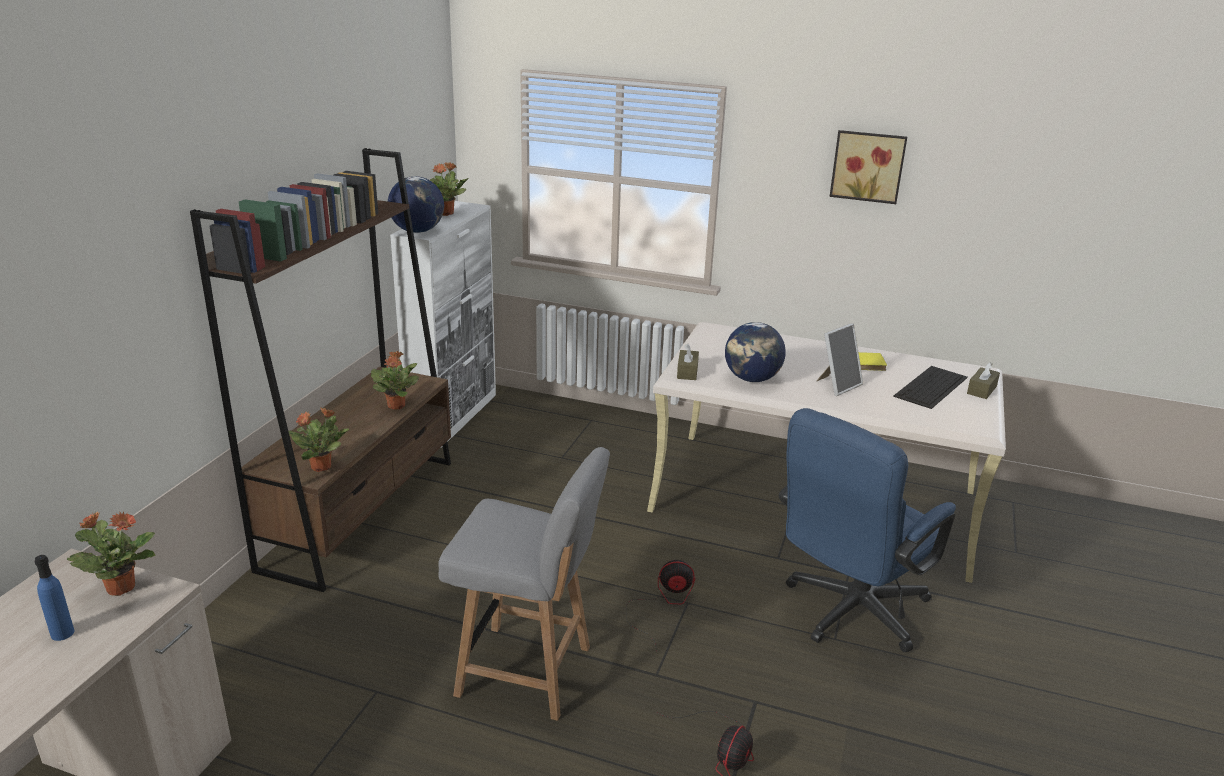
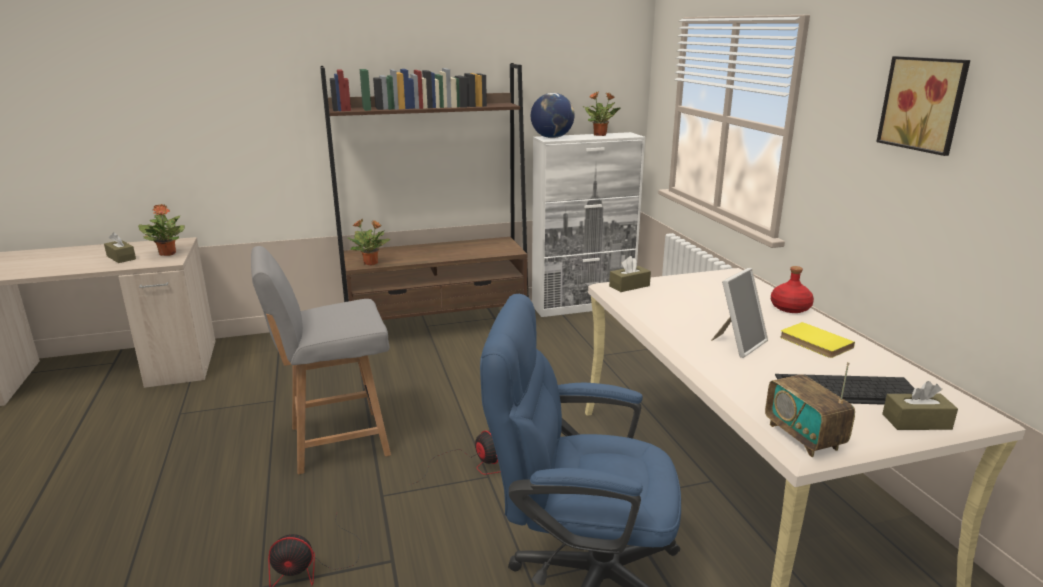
camera: 55 degrees right, 5 degrees down
blue bottle [35,555,74,641] -> brown tissue box [104,232,136,263]
potted plant [371,351,419,410] -> none
grey chair [438,447,610,721] -> grey chair turned 90 degrees clockwise [251,246,391,474]
globe [725,322,786,382] -> none
picture frame [816,323,863,396] -> picture frame turned 60 degrees counterclockwise [711,268,768,358]
none -> radio [765,362,855,457]
none -> red bottle [771,266,814,313]

